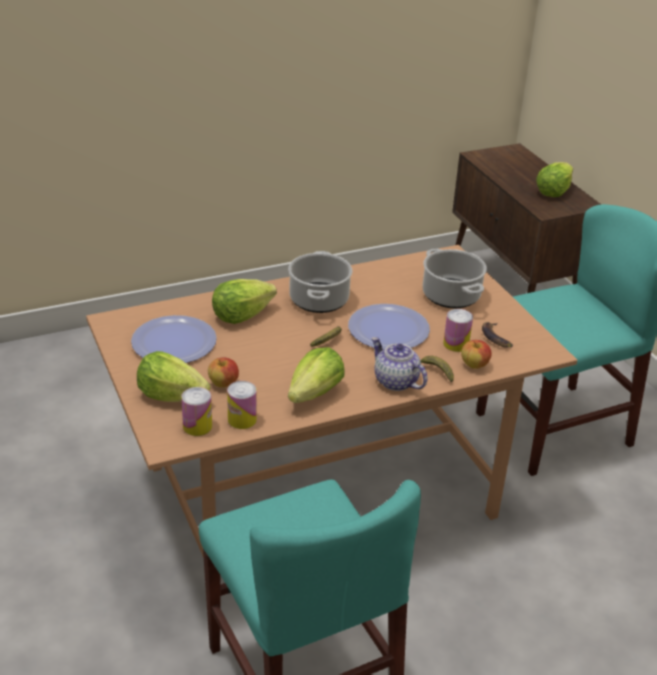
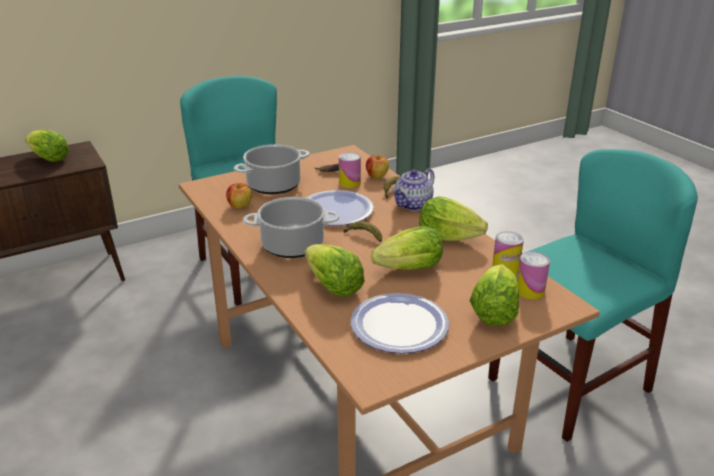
camera: 95 degrees left, 5 degrees down
apple [208,357,239,388] -> apple moved to [226,183,252,209]
none -> lettuce [371,226,443,270]

